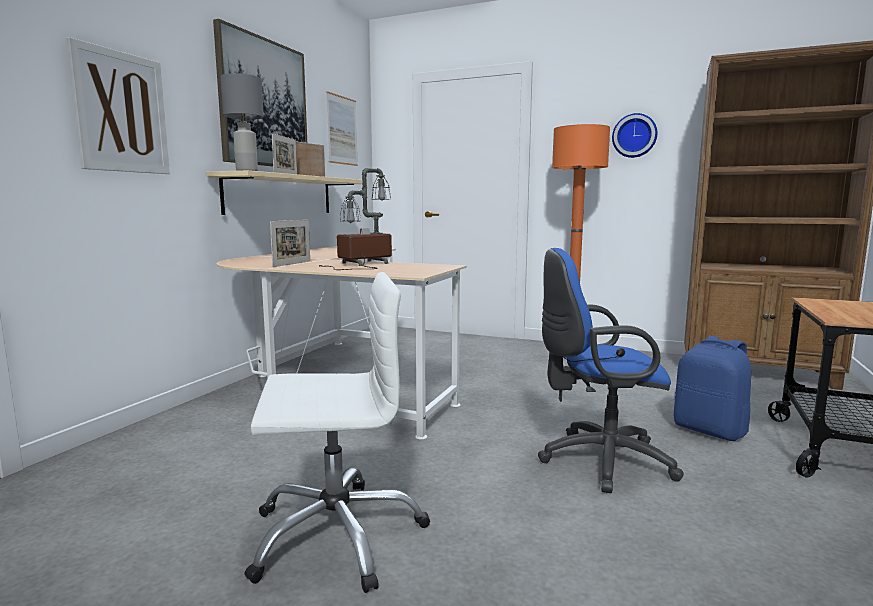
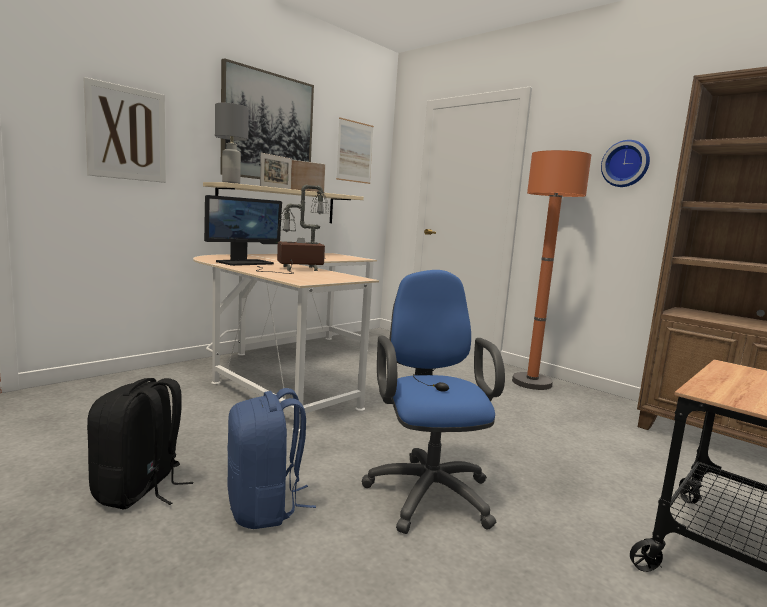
camera: 20 degrees right, 0 degrees up
white office chair [244,272,430,593] -> black backpack [87,378,194,509]
picture frame [270,220,310,267] -> monitor [204,195,282,266]
blue office chair [538,248,684,493] -> blue office chair turned 60 degrees clockwise [361,270,505,534]
blue backpack [674,336,751,441] -> blue backpack moved to [227,388,316,529]

